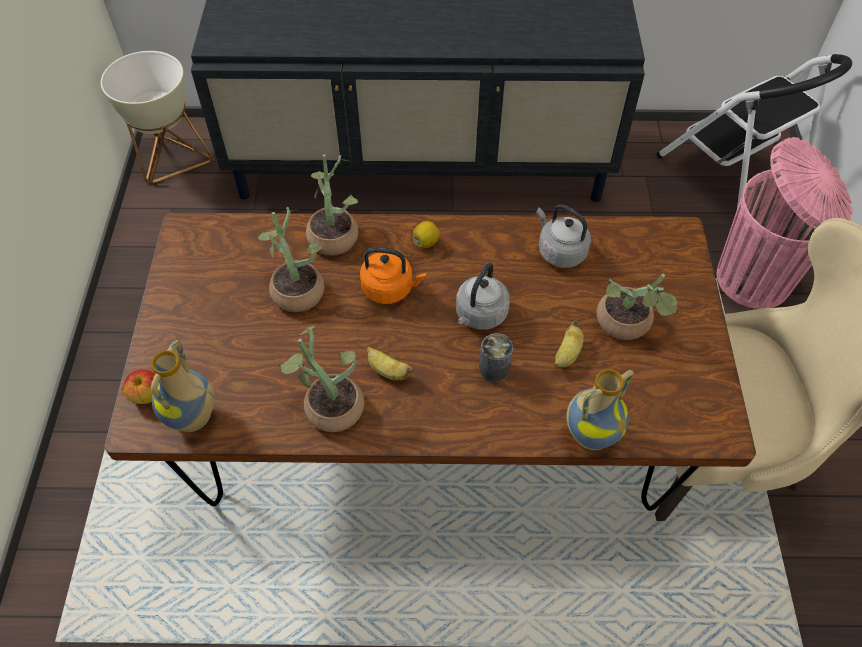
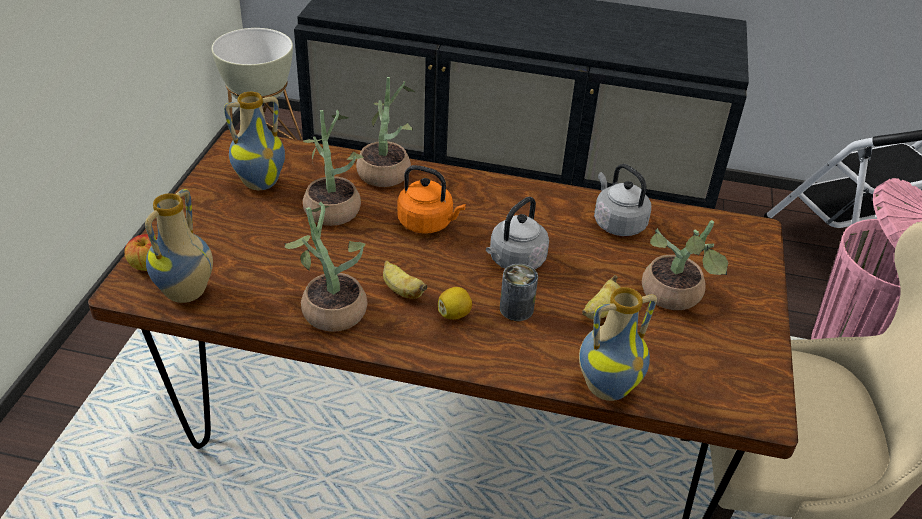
camera: 10 degrees right, 15 degrees down
lemon [412,221,440,248] -> lemon moved to [438,287,472,320]
none -> vase [224,92,285,190]

